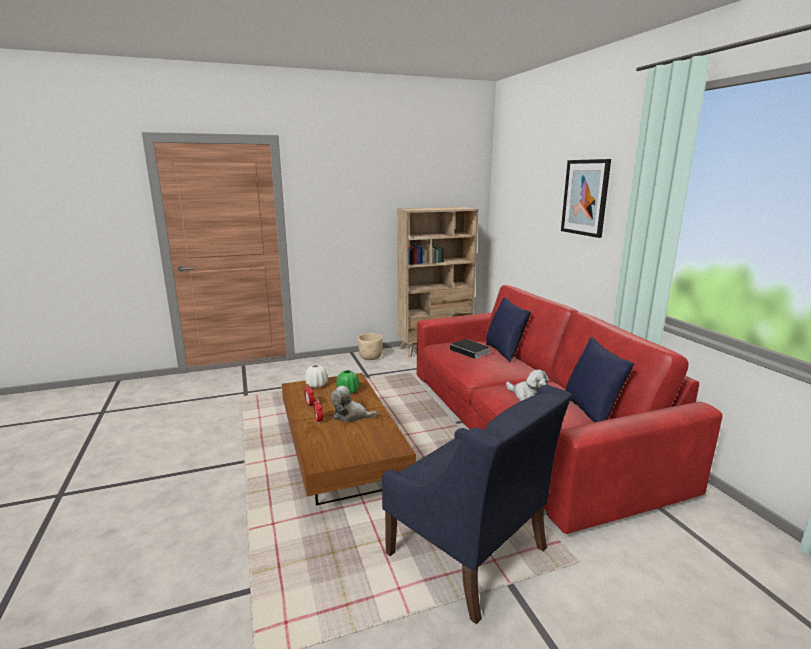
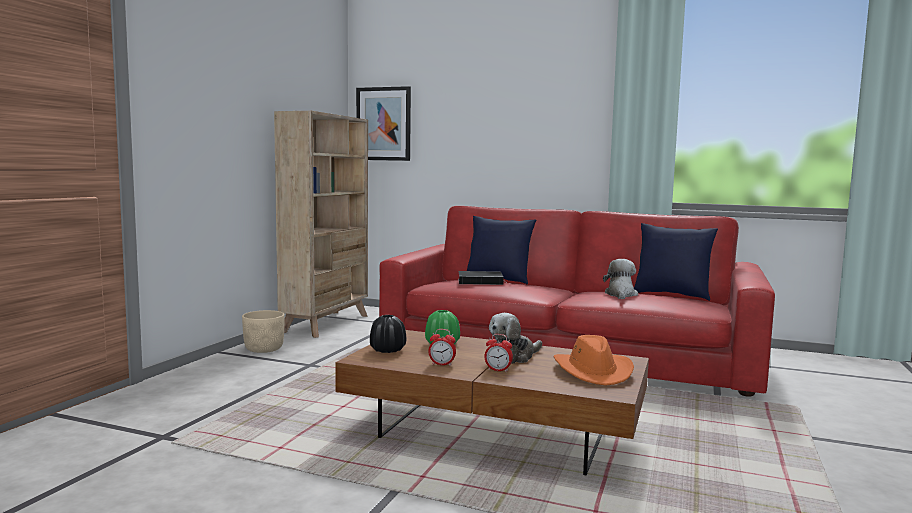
camera: 50 degrees left, 10 degrees down
white vase [305,365,327,388] -> black vase [370,315,406,353]
blue armchair [382,385,572,624] -> none
plush toy [506,370,549,401] -> plush toy turned 75 degrees counterclockwise [603,259,638,299]
picture [561,159,611,238] -> picture moved to [356,86,411,161]
none -> orange hat [553,335,634,385]

